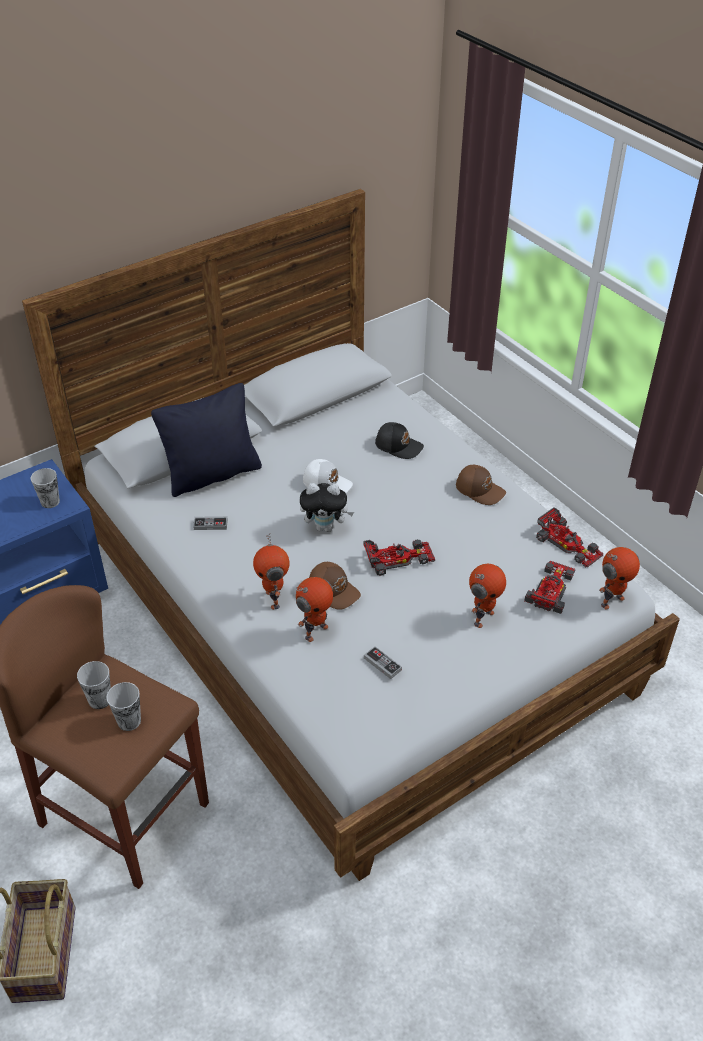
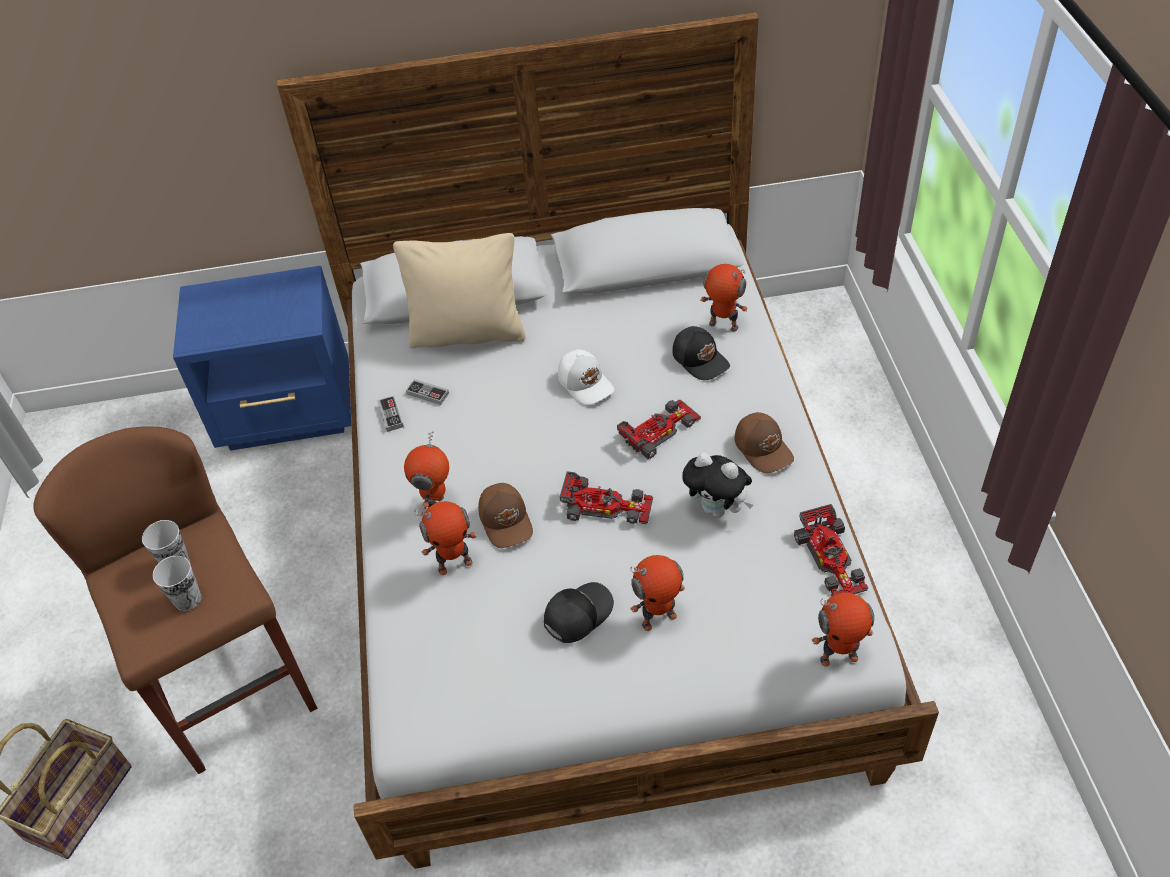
camera: 30 degrees right, 5 degrees up
cup [31,468,60,508] -> none
black pillow [151,383,262,497] -> beige pillow [393,233,526,348]
plush toy [300,483,354,532] -> plush toy moved to [682,452,753,518]
game controller [364,646,402,679] -> game controller moved to [377,396,404,432]
toy car [524,561,576,614] -> toy car moved to [617,400,701,459]
none -> black cap [544,582,614,643]
none -> toy robot [700,264,748,332]

